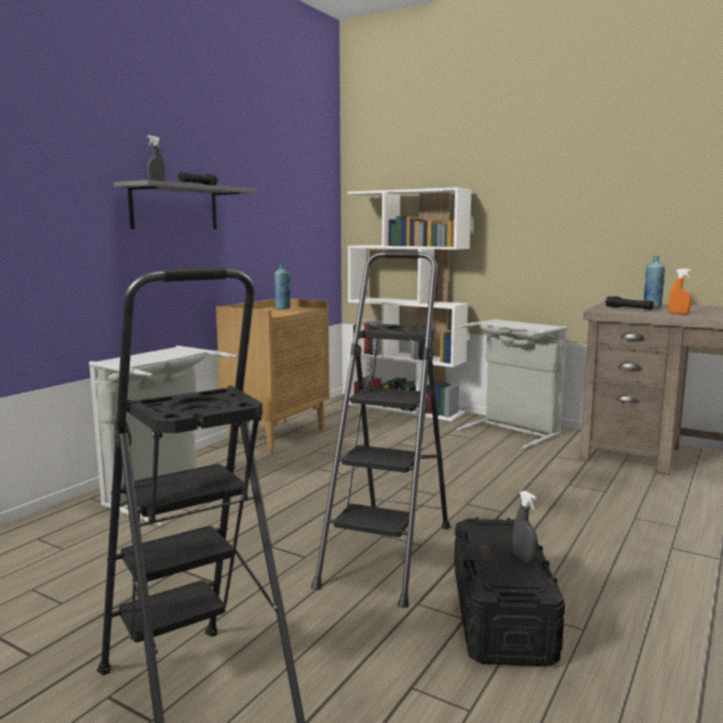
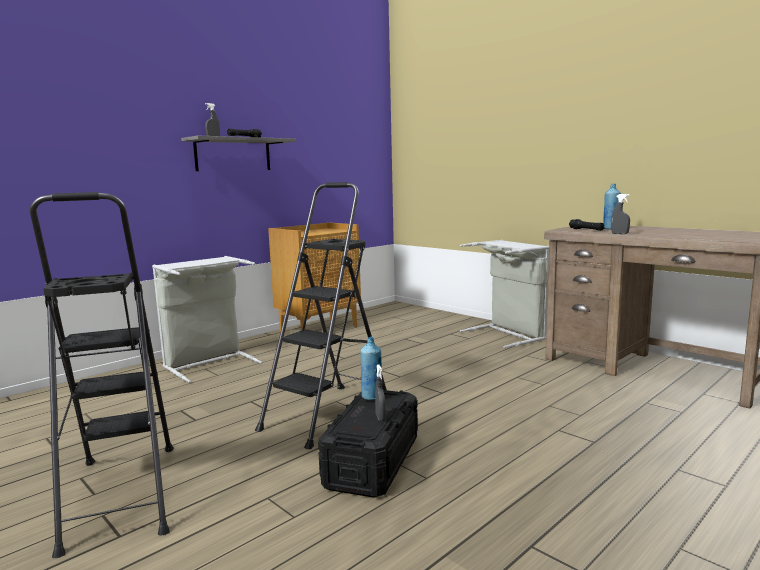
camera: 15 degrees right, 0 degrees up
blue bottle [274,264,291,309] -> blue bottle moved to [360,337,382,400]
white bookcase [347,187,472,421] -> none
orange spray bottle [669,269,691,314] -> grey spray bottle [611,194,630,234]

